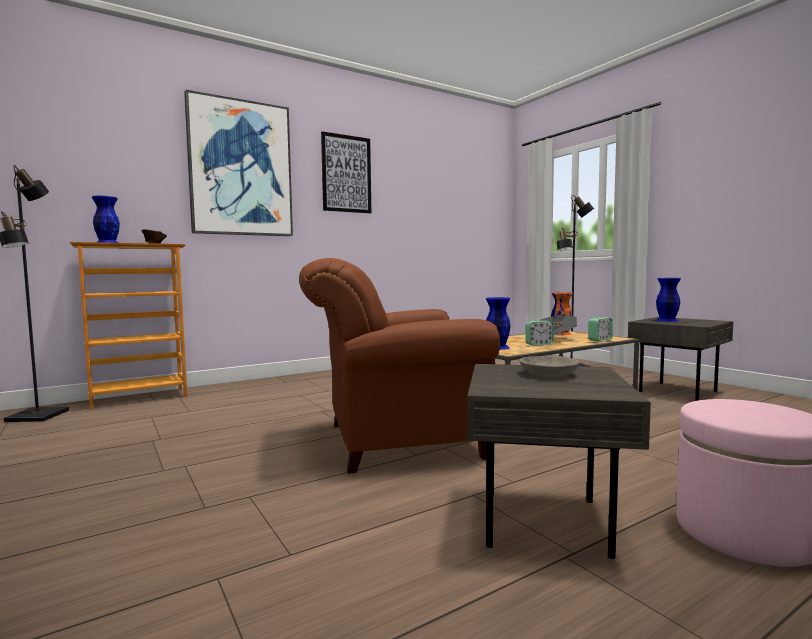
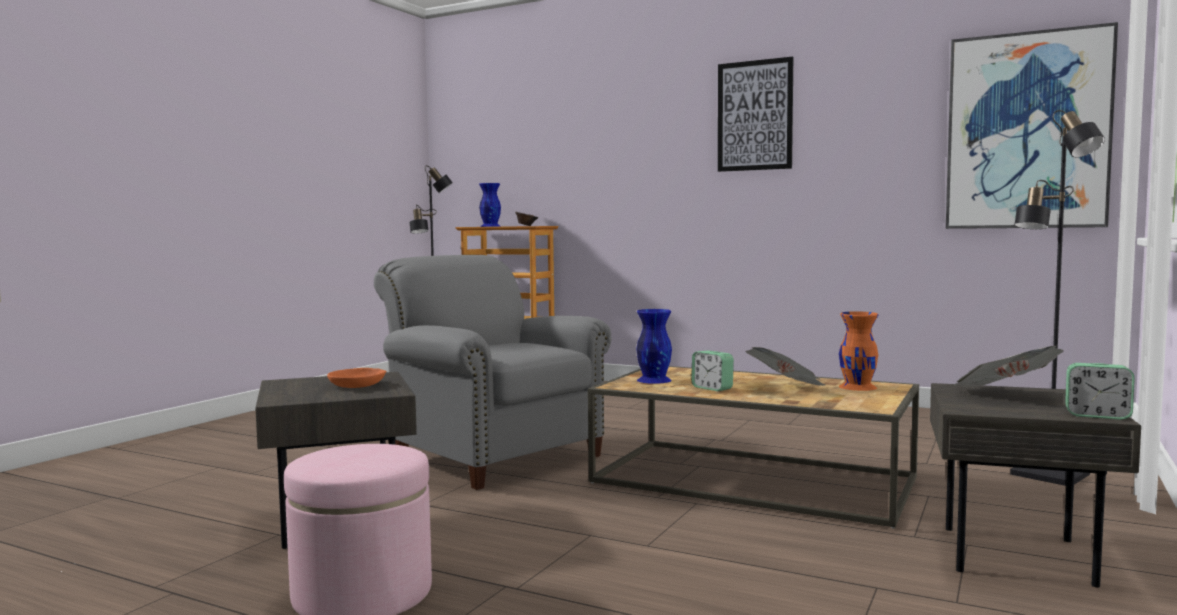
camera: 60 degrees right, 0 degrees up
picture [184,90,293,236] -> picture moved to [946,22,1118,229]
brown armchair [299,258,500,474] -> grey armchair [374,255,612,490]
grey bowl [520,355,579,377] -> orange bowl [327,368,386,388]
alarm clock [588,318,613,342] -> alarm clock moved to [1065,363,1135,420]
blue vase [656,278,681,322] -> newspaper [951,346,1063,387]

